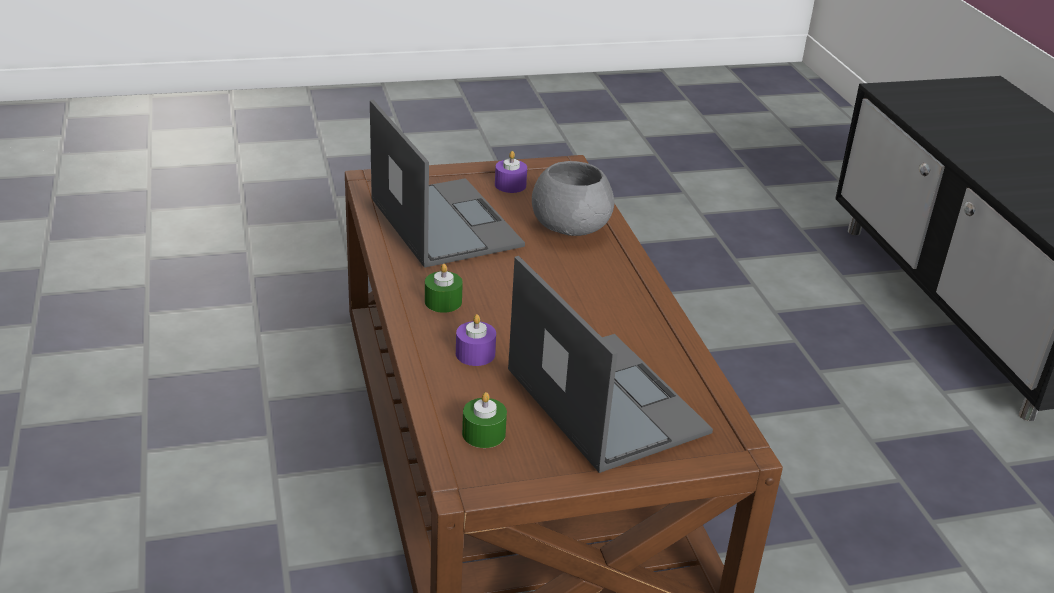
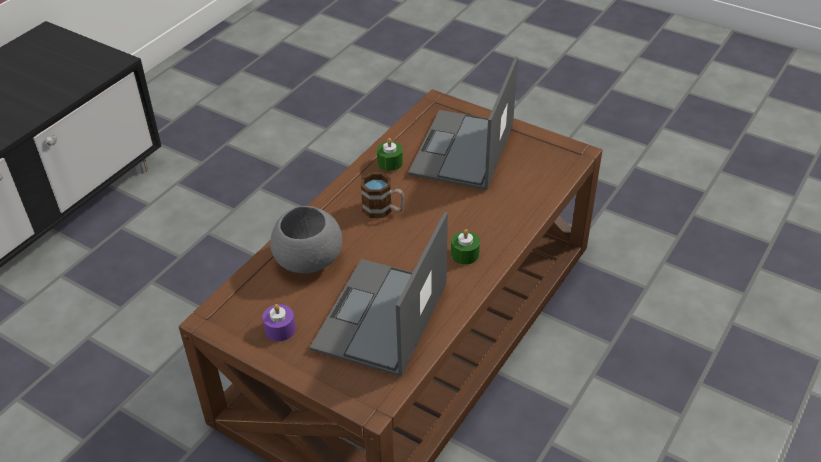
camera: 130 degrees left, 10 degrees up
purple candle [456,314,496,366] -> none
green candle [462,392,507,448] -> green candle moved to [377,138,403,171]
none -> mug [361,172,404,218]

